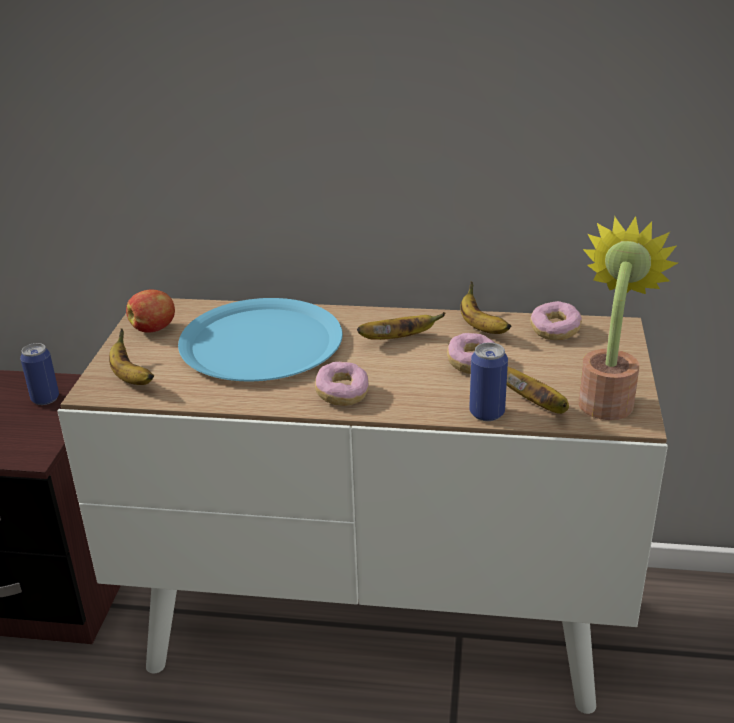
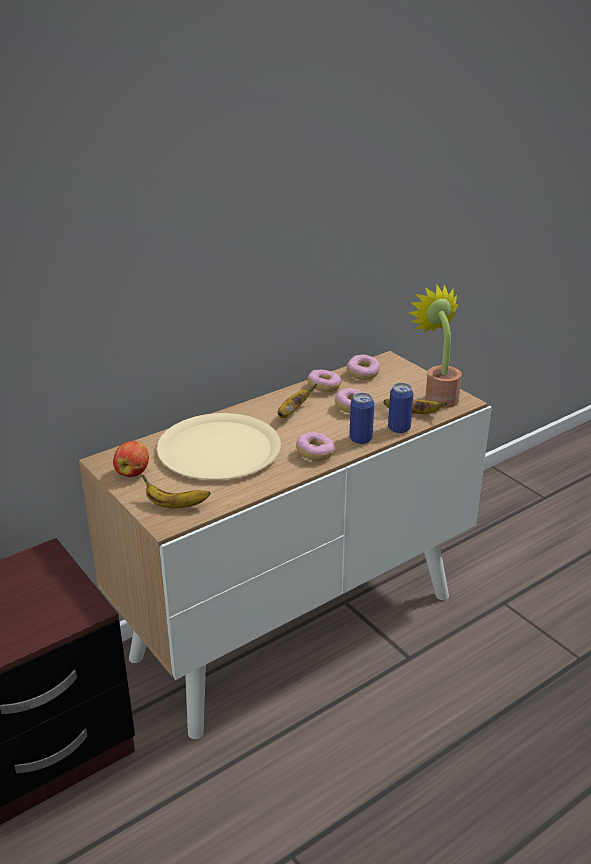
camera: 45 degrees left, 0 degrees up
can [20,343,59,405] -> can moved to [349,393,374,444]
blue plate [178,298,343,381] -> beige plate [157,413,281,480]
banana [460,281,511,334] -> donut [307,369,341,392]

